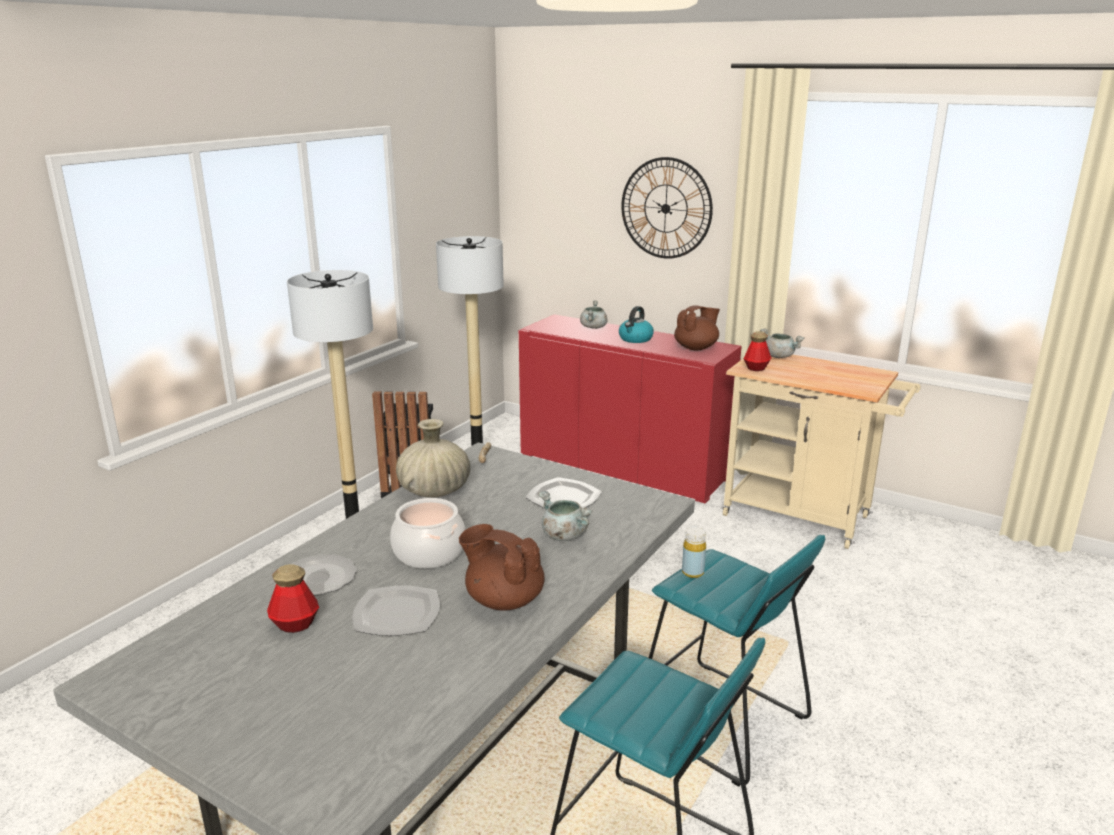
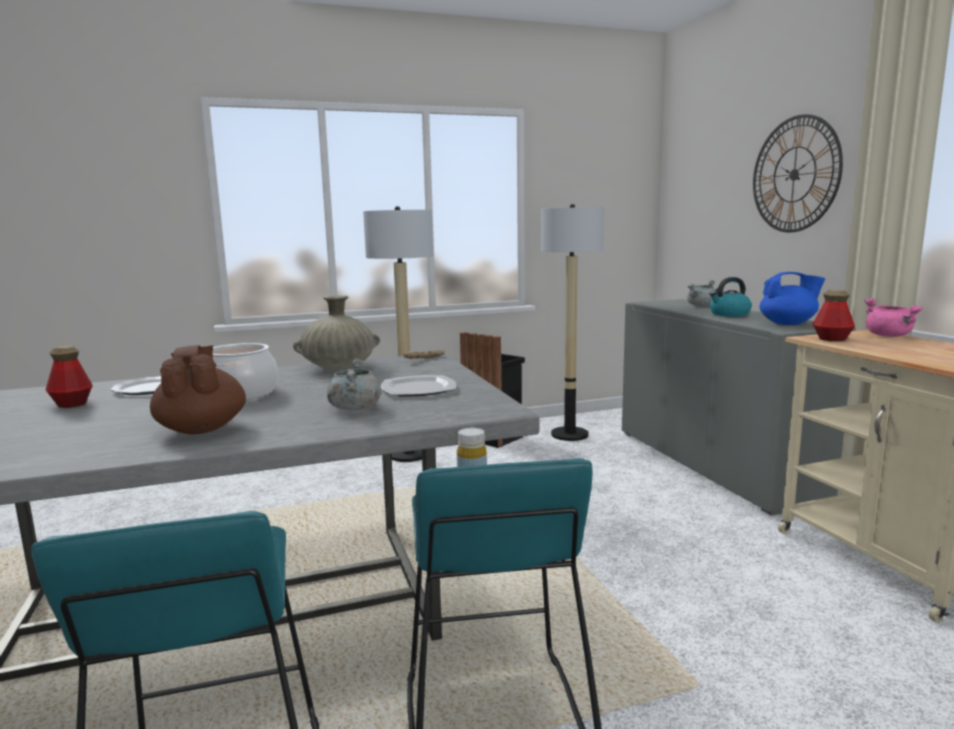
camera: 40 degrees right, 10 degrees down
plate [352,585,440,636] -> none
red cabinet [519,314,742,504] -> grey cabinet [622,299,855,516]
brown teapot [674,305,720,350] -> blue teapot [760,272,825,325]
grey cooking pot [760,329,805,358] -> pink cooking pot [864,298,923,337]

